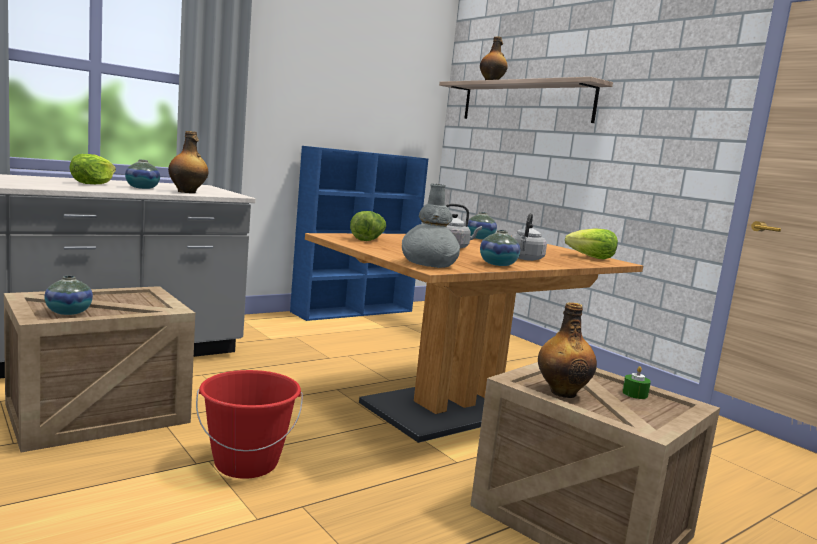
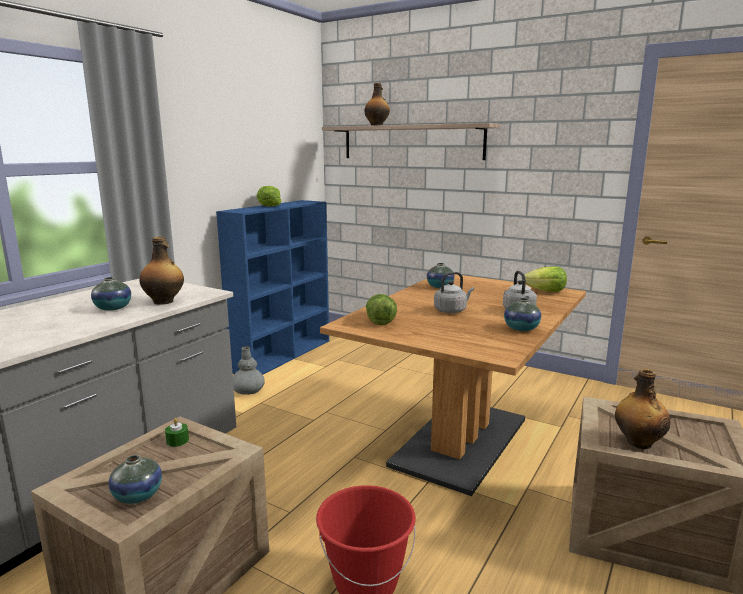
camera: 20 degrees left, 5 degrees up
lettuce [69,154,116,184] -> lettuce moved to [257,186,281,206]
grey vase [402,184,460,268] -> grey vase moved to [233,346,265,395]
green candle [622,366,651,399] -> green candle moved to [165,418,189,447]

